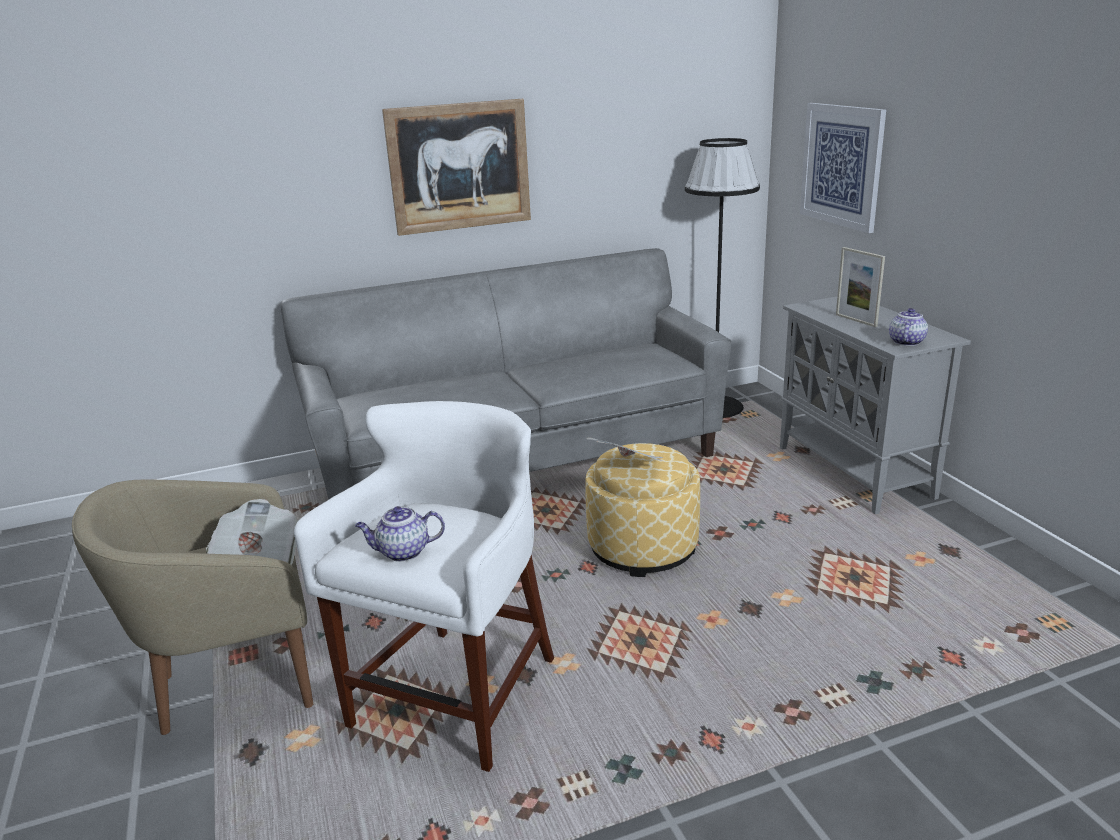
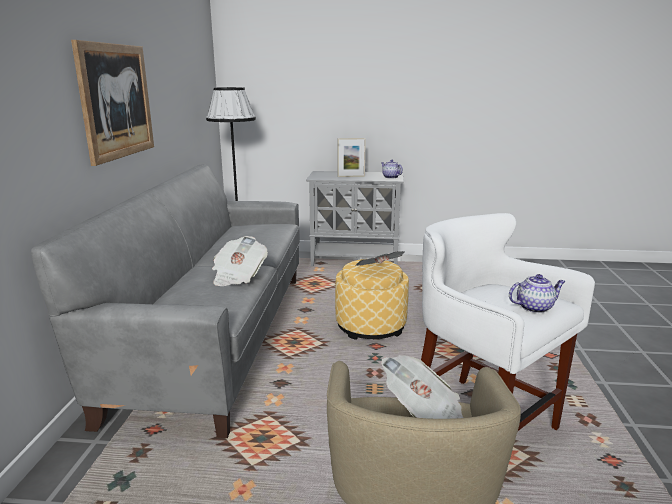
camera: 65 degrees left, 5 degrees down
teapot [355,506,445,562] -> teapot turned 120 degrees counterclockwise [509,274,566,313]
picture [800,103,886,233] -> none
none -> newspaper [212,236,268,286]

